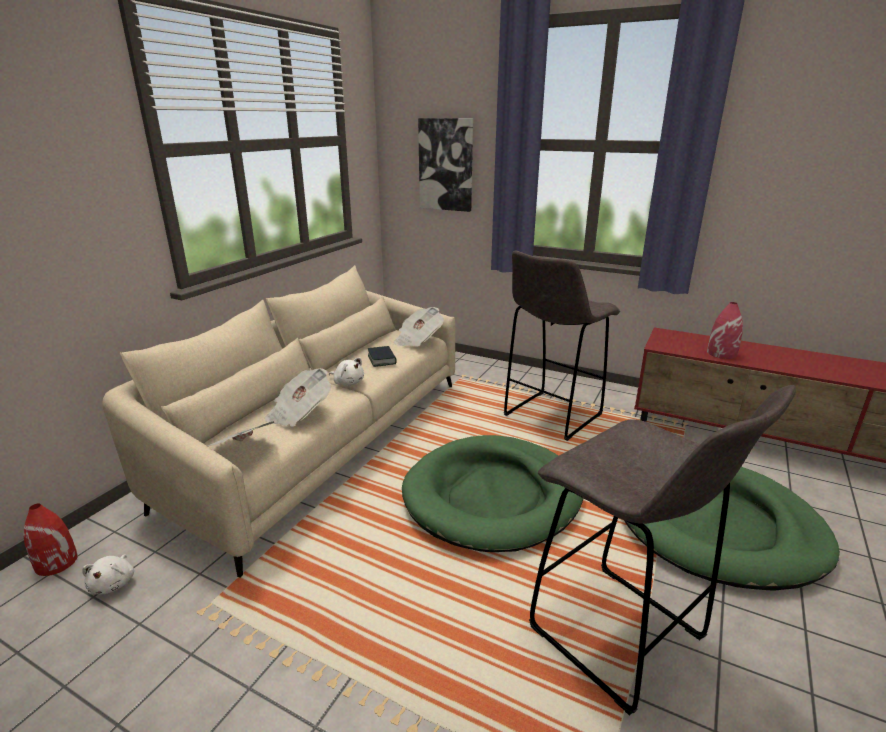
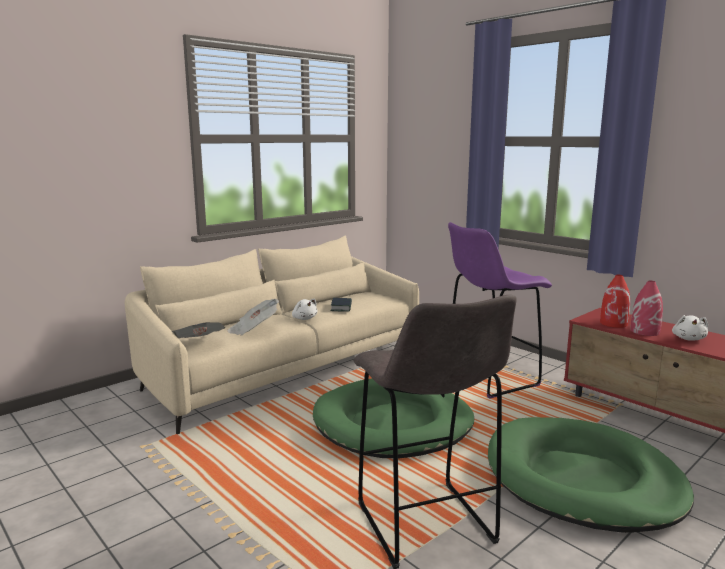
camera: 20 degrees right, 10 degrees down
red vase [23,504,78,576] -> red vase moved to [600,275,630,328]
white plush toy [82,555,134,594] -> white plush toy moved to [672,315,708,341]
newspaper [394,307,444,347] -> none
picture [418,118,473,212] -> none
grey stool [504,251,620,441] -> purple stool [448,222,552,399]

